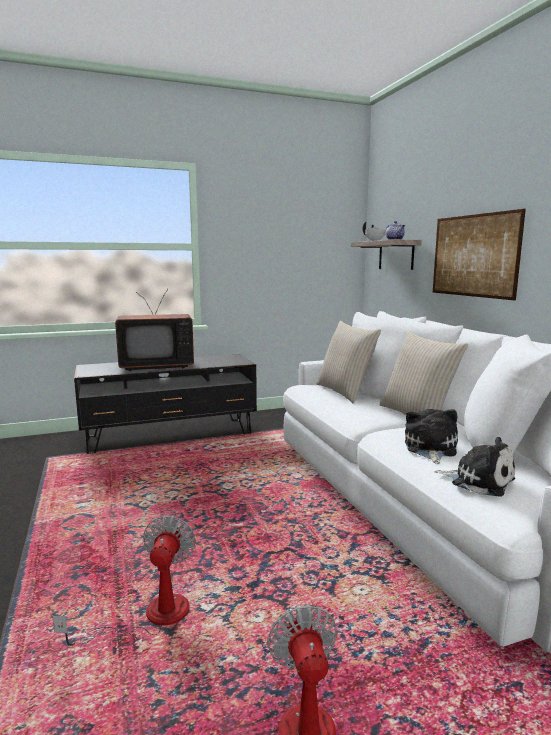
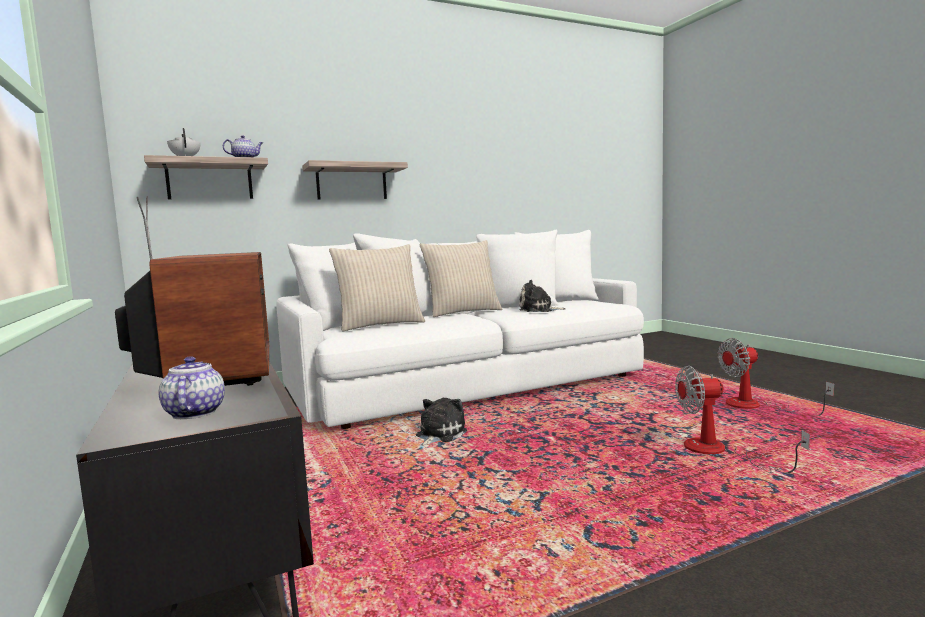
camera: 95 degrees left, 5 degrees down
picture [433,209,526,300] -> shelf [302,160,408,200]
plush toy [434,437,515,497] -> plush toy moved to [416,398,467,446]
none -> teapot [159,356,225,419]

